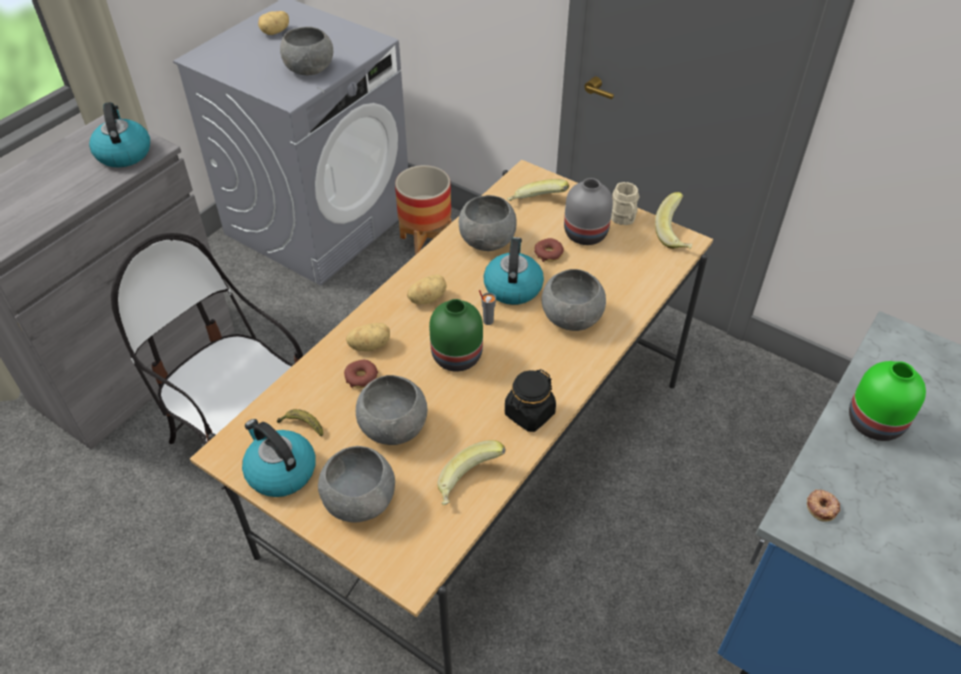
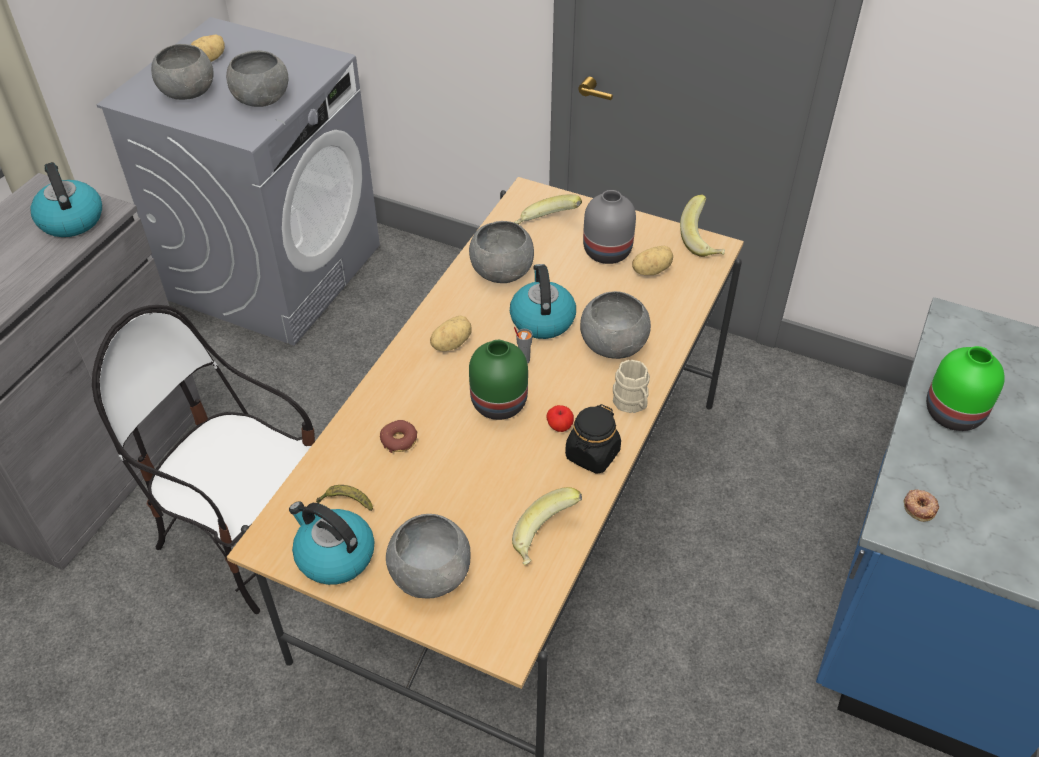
camera: 10 degrees left, 0 degrees up
potato [346,323,390,352] -> potato moved to [632,246,673,275]
grey bowl [356,375,428,445] -> grey bowl moved to [151,44,214,100]
planter [395,165,452,255] -> none
donut [534,238,564,262] -> none
beige mug [611,182,639,225] -> beige mug moved to [613,360,650,413]
none -> apple [547,405,574,432]

